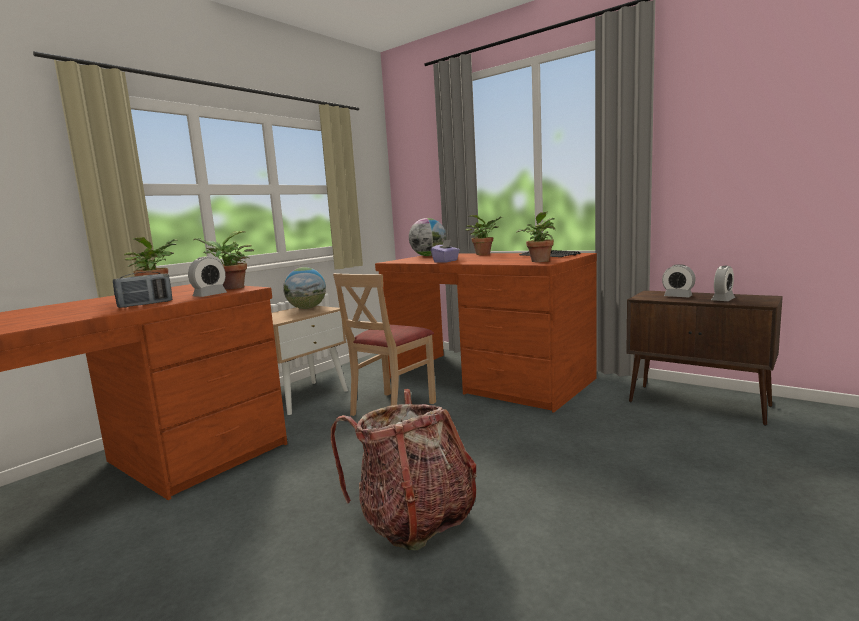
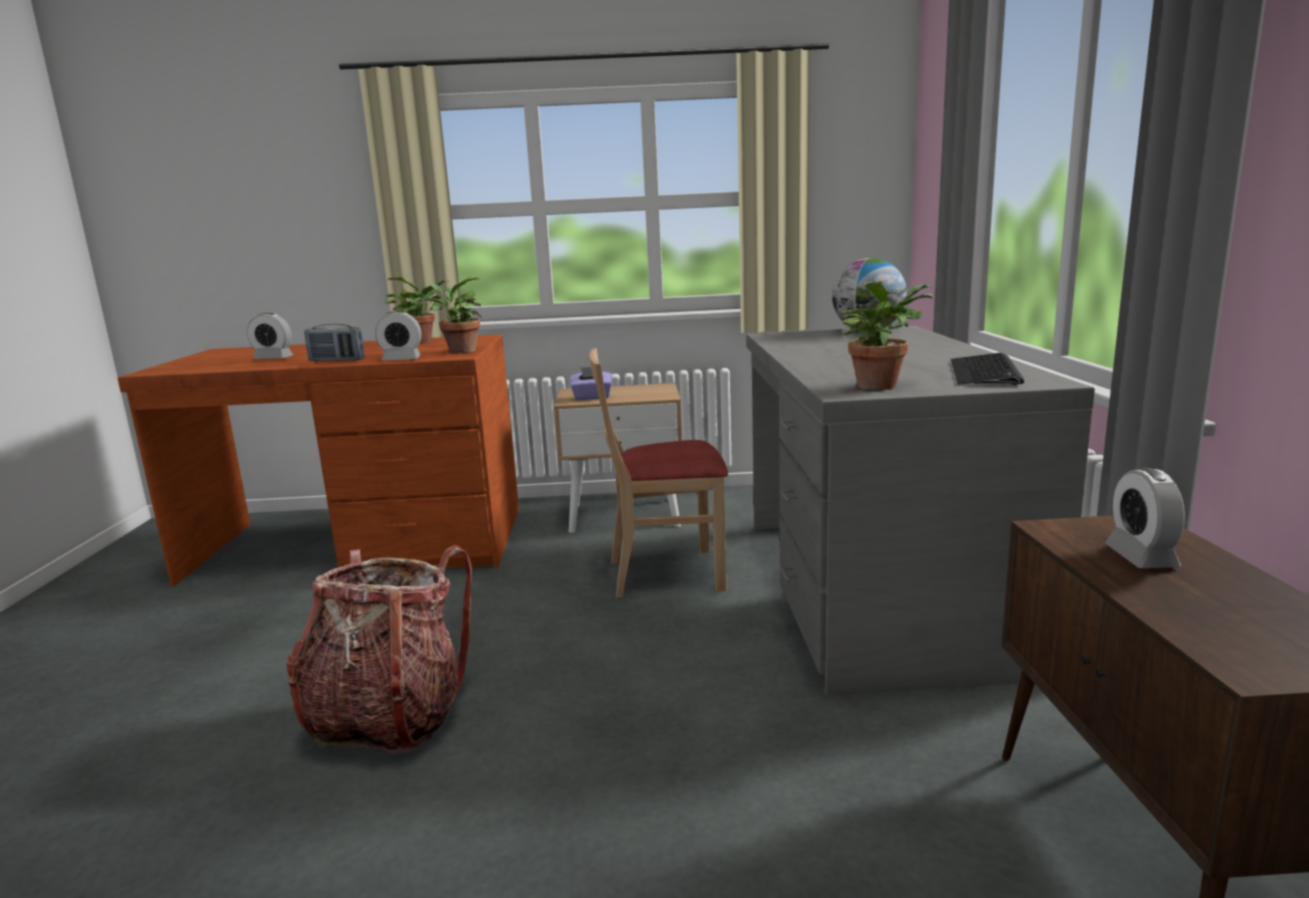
camera: 50 degrees right, 5 degrees up
globe [283,267,326,309] -> none
brown desk [375,253,597,413] -> grey desk [746,326,1095,695]
purple tissue box [431,240,460,263] -> purple tissue box moved to [570,367,612,400]
potted plant [465,215,504,255] -> none
alarm clock [711,266,735,301] -> alarm clock moved to [247,313,293,359]

